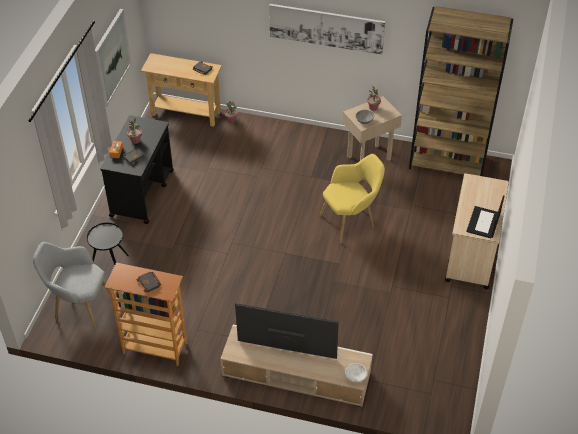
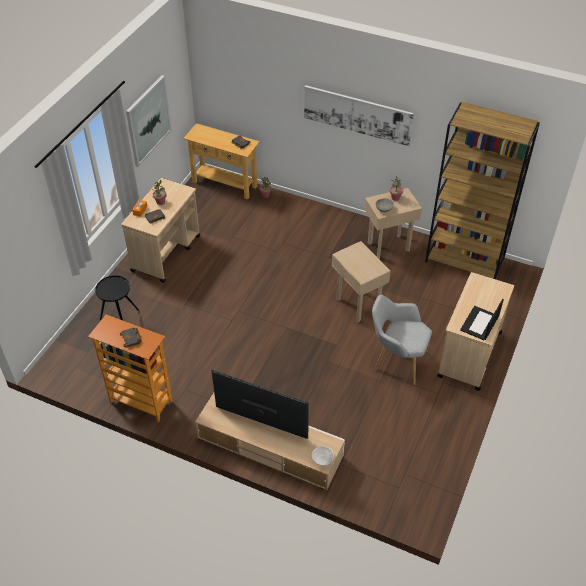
camera: 10 degrees right, 0 degrees up
grey armchair [33,242,110,329] -> grey armchair moved to [372,294,432,385]
black cart [100,115,174,224] -> beige cart [121,178,200,283]
yellow armchair [320,154,385,244] -> beige side table [332,241,390,323]

